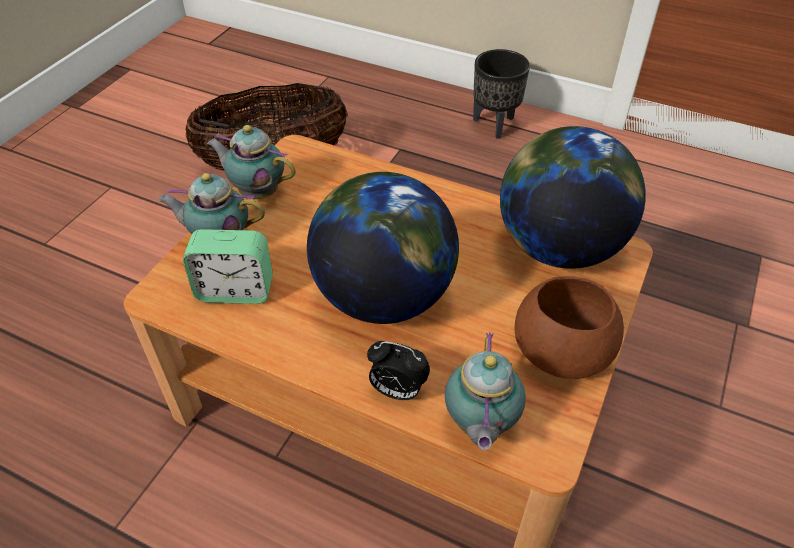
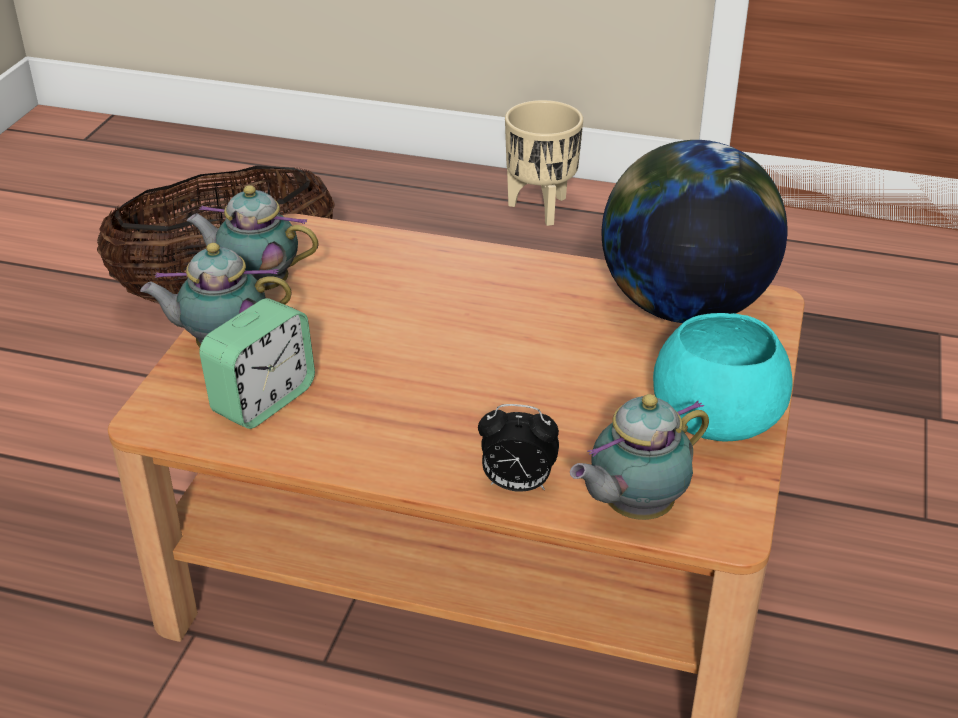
camera: 10 degrees left, 10 degrees down
alarm clock [183,229,273,304] -> alarm clock turned 45 degrees counterclockwise [199,298,315,429]
globe [307,172,459,324] -> none
teapot [445,332,526,450] -> teapot turned 60 degrees clockwise [570,394,709,520]
black planter [473,49,530,139] -> beige planter [505,100,583,226]
brown bowl [515,276,624,379] -> turquoise bowl [653,313,792,442]

